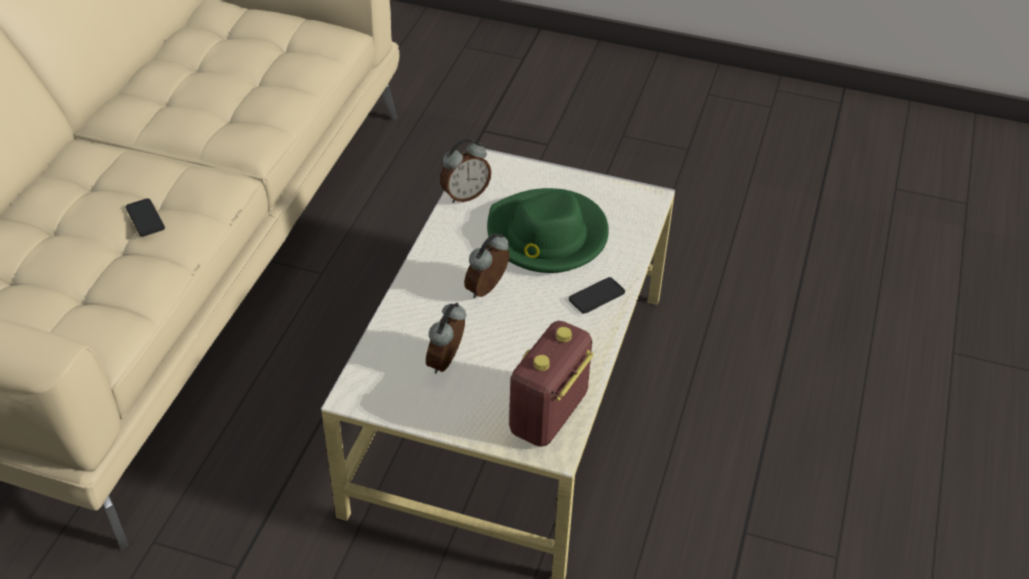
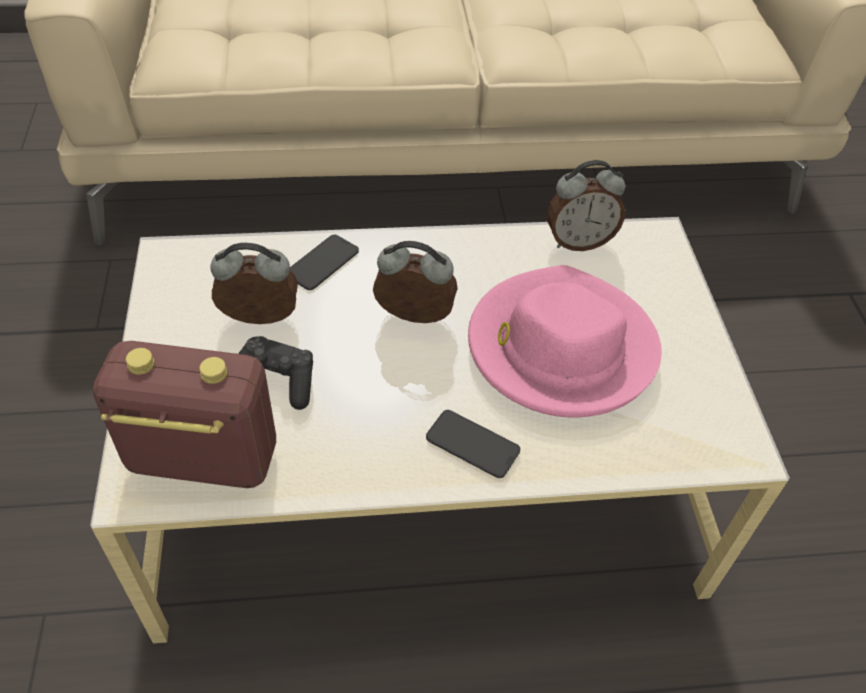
camera: 65 degrees right, 5 degrees up
phone [126,198,165,237] -> phone moved to [290,235,359,290]
alarm clock [440,139,491,203] -> alarm clock turned 45 degrees counterclockwise [547,160,625,251]
green hat [487,188,609,273] -> pink hat [468,265,662,418]
none -> black game controller [238,336,313,410]

